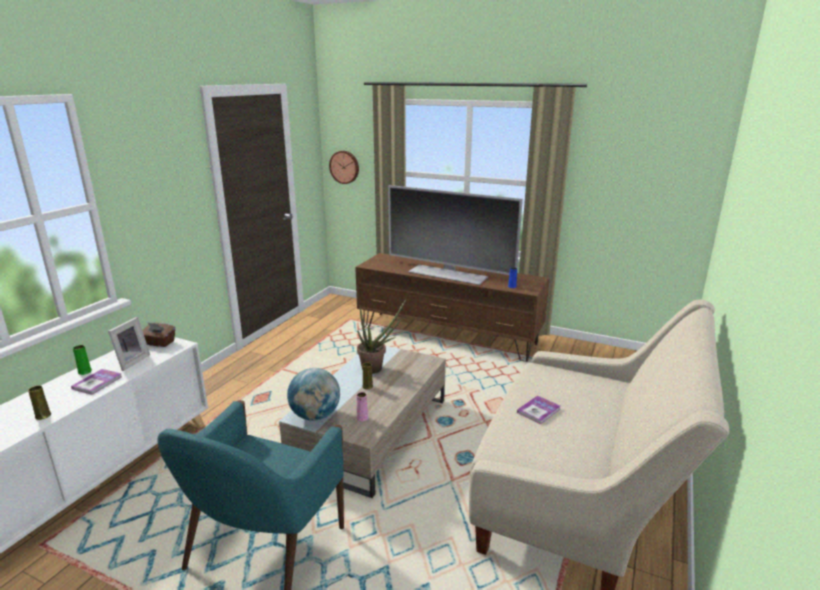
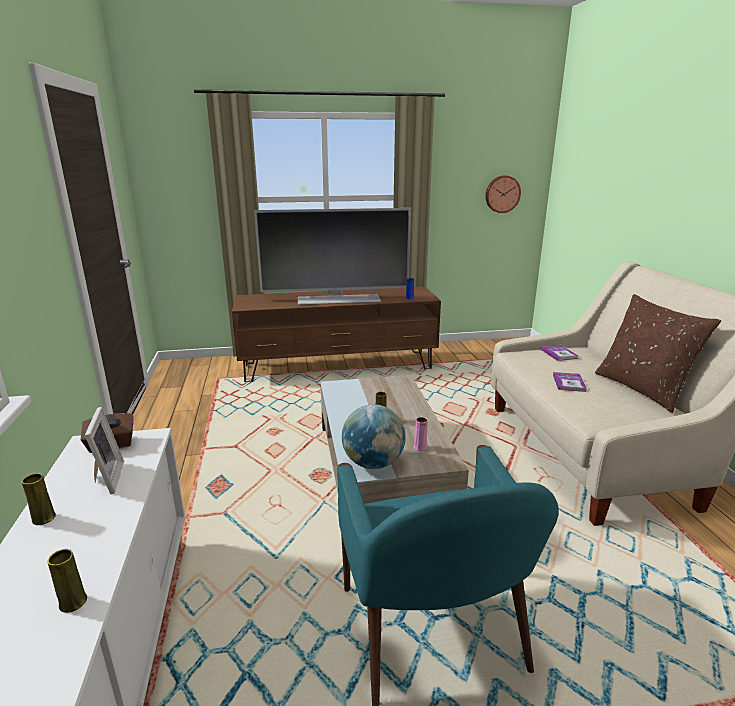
camera: 35 degrees left, 0 degrees up
book [71,369,122,395] -> book moved to [540,345,578,361]
green vase [73,345,92,375] -> yellow vase [22,473,56,525]
wall clock [329,151,359,184] -> wall clock moved to [485,176,521,213]
potted plant [357,300,406,374] -> none
none -> brown pillow [595,294,721,413]

